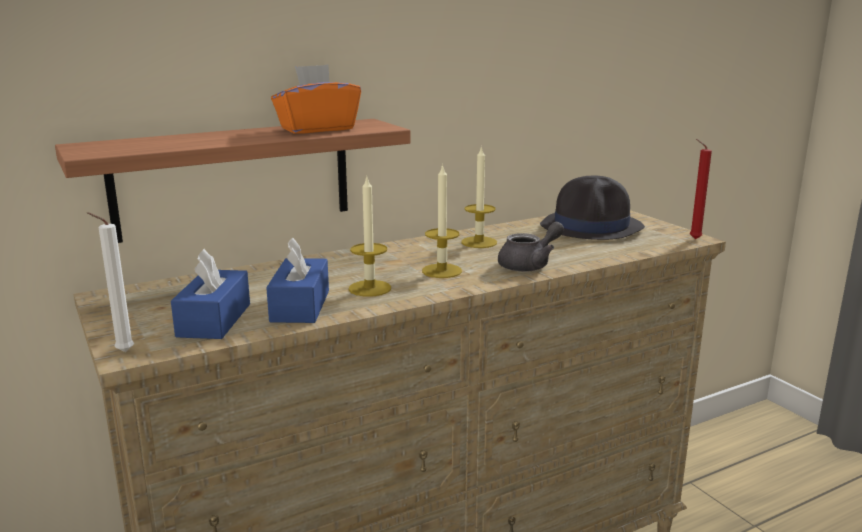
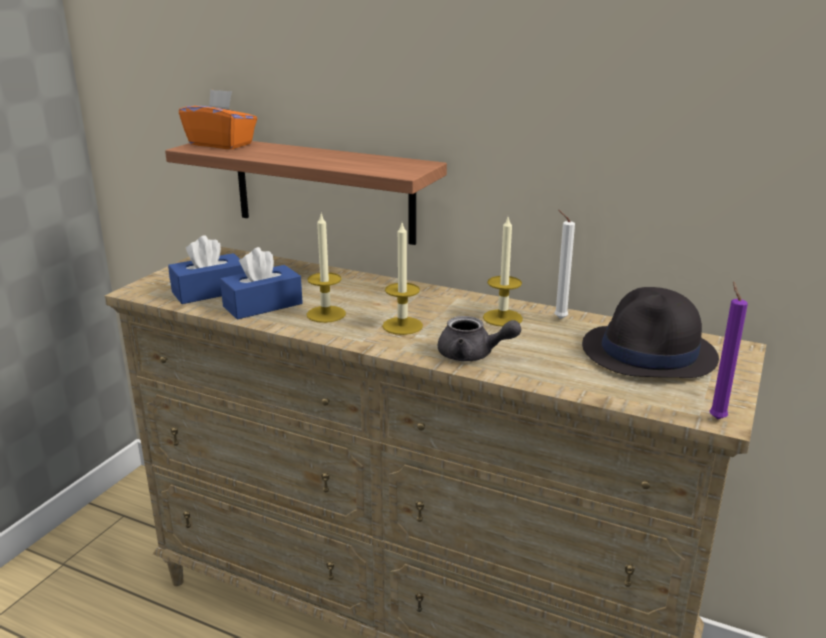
camera: 55 degrees right, 5 degrees up
white candle [87,212,134,352] -> white candle moved to [554,210,575,319]
orange tissue box [271,64,361,134] -> orange tissue box moved to [179,89,257,149]
red candle [690,139,712,240] -> purple candle [710,282,748,420]

